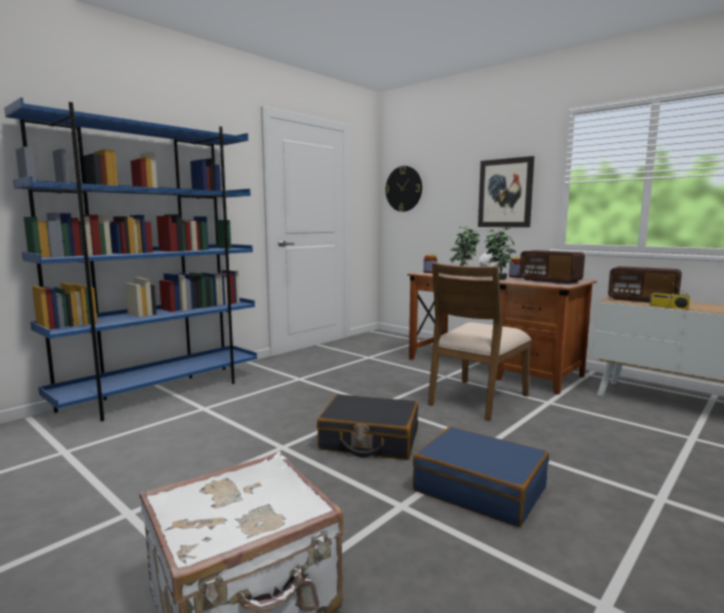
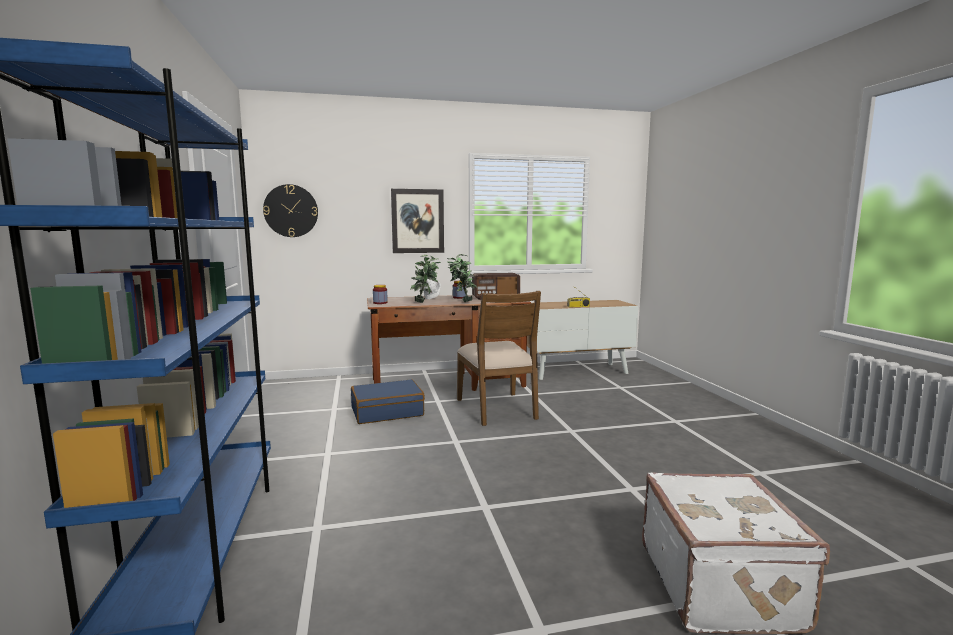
camera: 55 degrees left, 0 degrees up
black suitcase [317,394,418,460] -> none
blue suitcase [413,427,549,527] -> blue suitcase moved to [351,379,425,424]
radio [608,266,682,303] -> none

